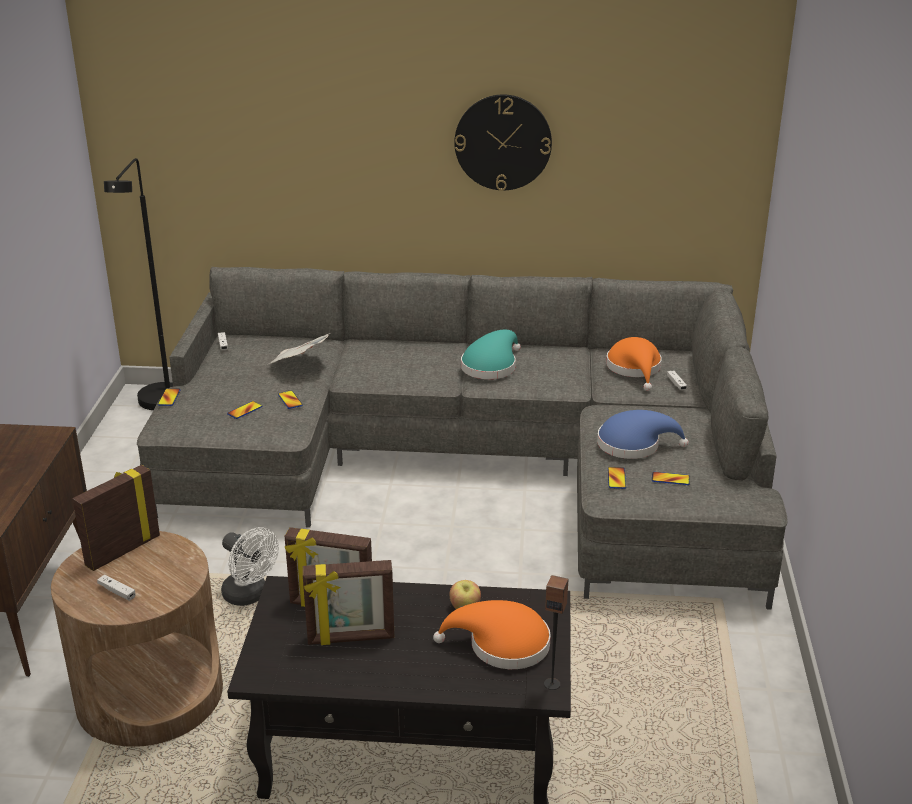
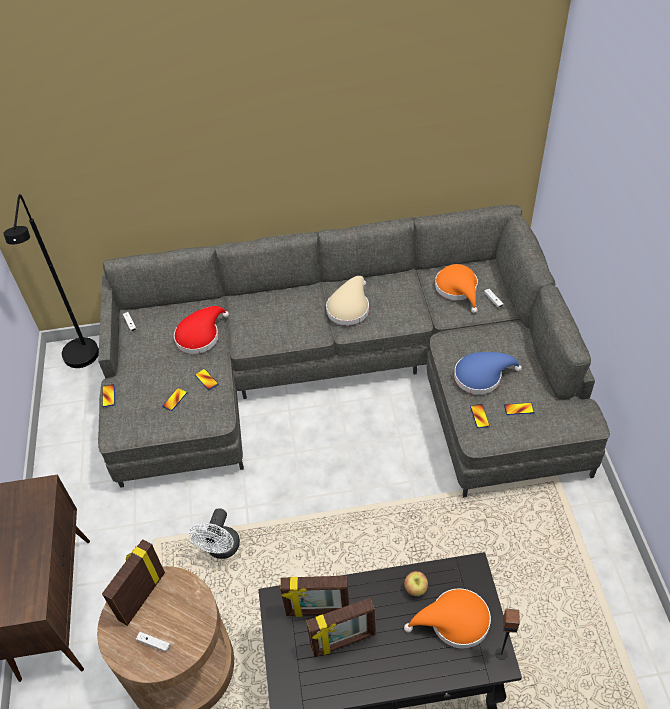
camera: 10 degrees left, 20 degrees up
white fan [221,527,279,606] -> white fan turned 75 degrees clockwise [189,508,240,559]
newspaper [269,333,330,364] -> red hat [174,306,229,354]
wall clock [454,94,552,191] -> none
turquoise hat [461,330,521,379] -> beige hat [326,276,369,326]

